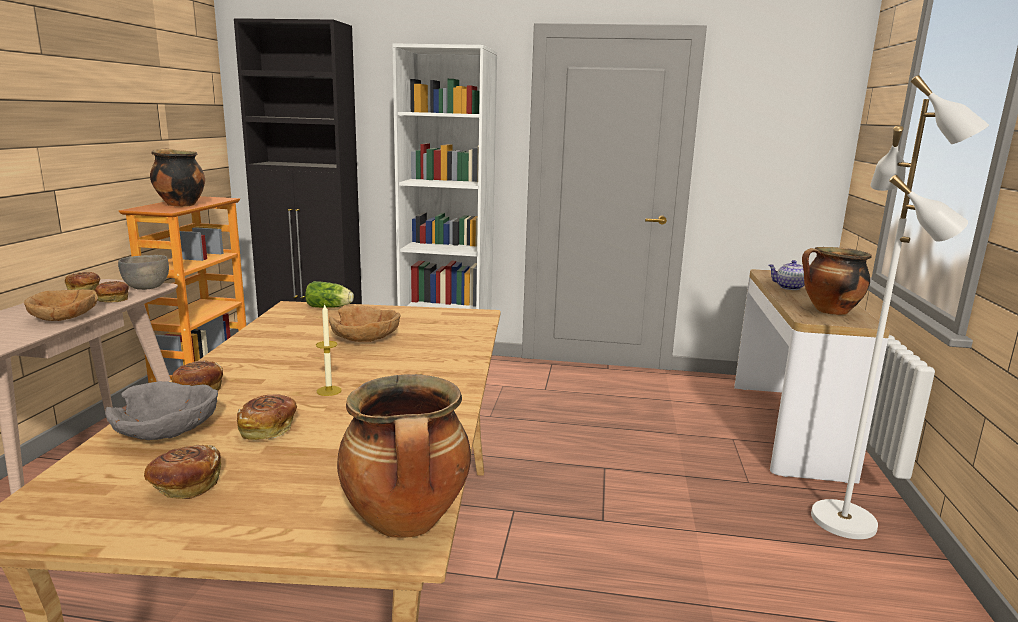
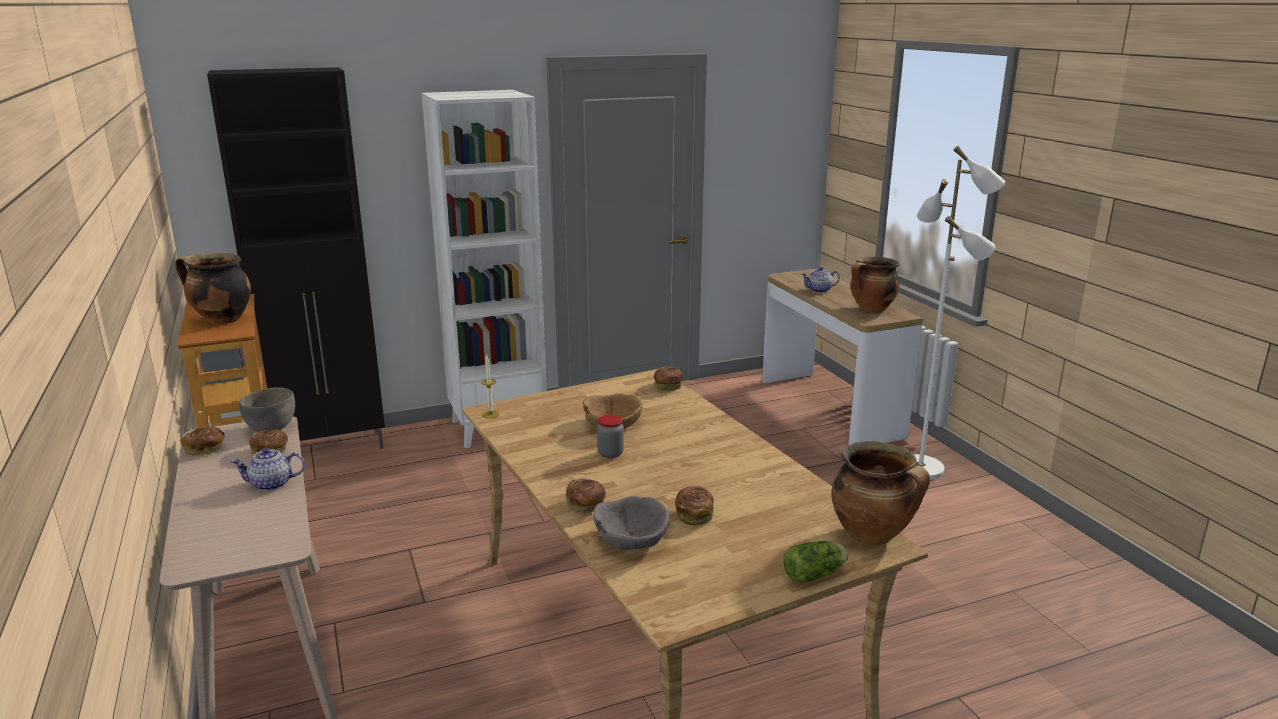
camera: 30 degrees left, 5 degrees up
brown bowl [24,289,97,321] -> teapot [231,448,305,491]
bread [144,445,221,499] -> bread moved to [654,366,683,390]
lettuce [305,281,354,308] -> lettuce moved to [783,541,848,584]
candle [316,303,342,396] -> candle moved to [481,354,500,419]
none -> jar [597,415,624,458]

